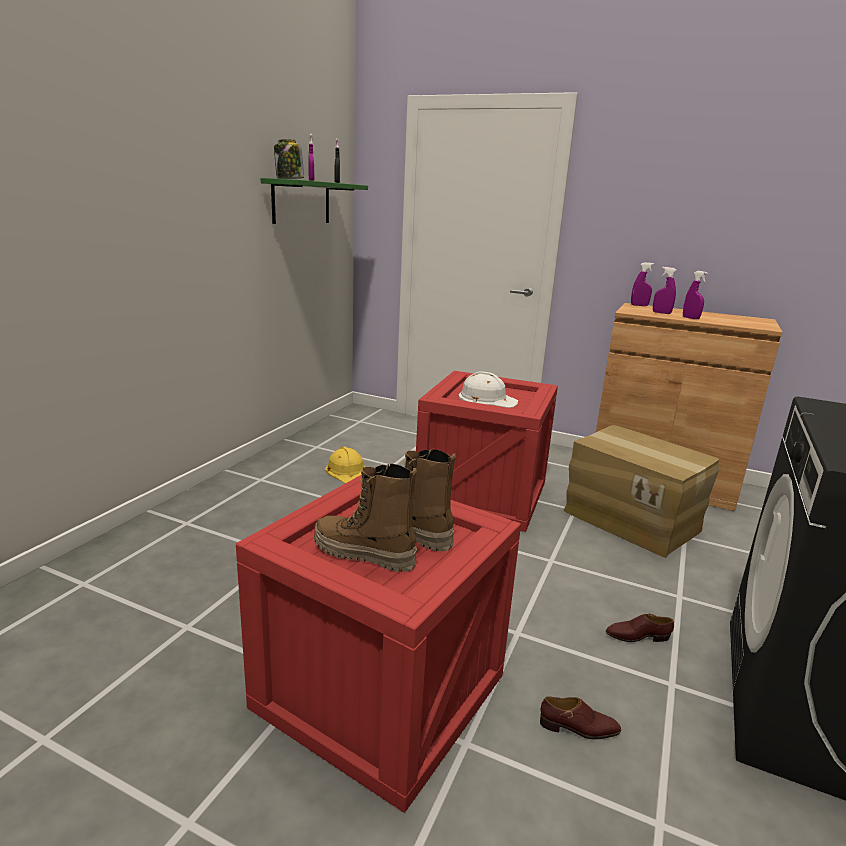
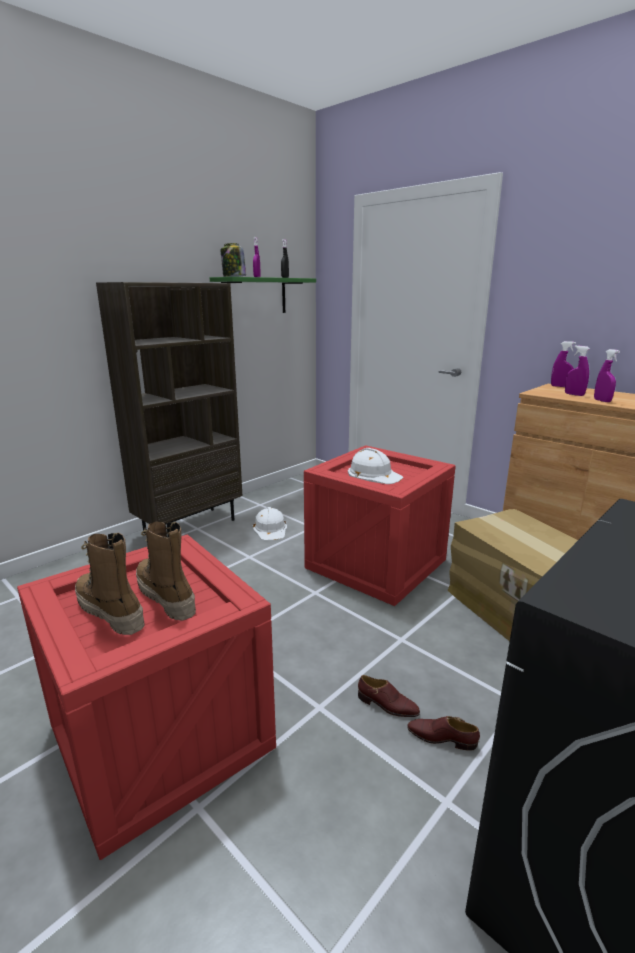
camera: 20 degrees right, 0 degrees up
yellow hard hat [325,446,365,483] -> white hard hat [252,507,287,540]
brown shoe [540,696,621,740] -> brown shoe moved to [358,675,420,717]
none -> brown bookcase [96,282,243,534]

